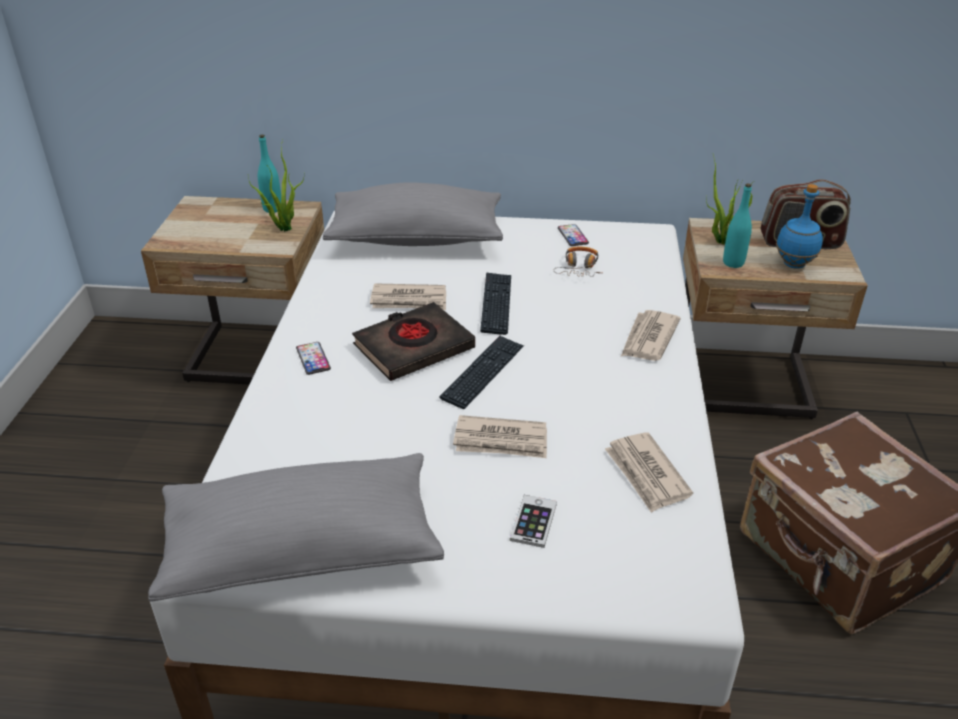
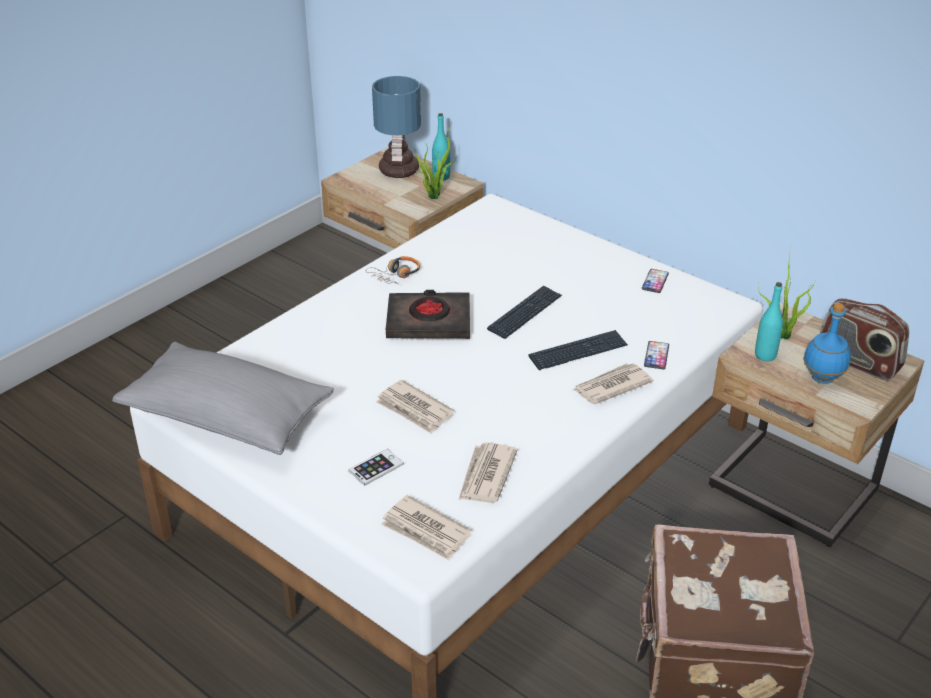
camera: 35 degrees right, 0 degrees up
phone [296,342,331,375] -> phone moved to [644,341,669,369]
grey pillow [323,182,503,246] -> none
newspaper [370,283,446,310] -> newspaper moved to [381,495,472,561]
keyboard [439,336,524,409] -> keyboard moved to [529,330,628,370]
headphones [554,246,601,277] -> headphones moved to [366,256,420,285]
none -> table lamp [372,76,421,178]

